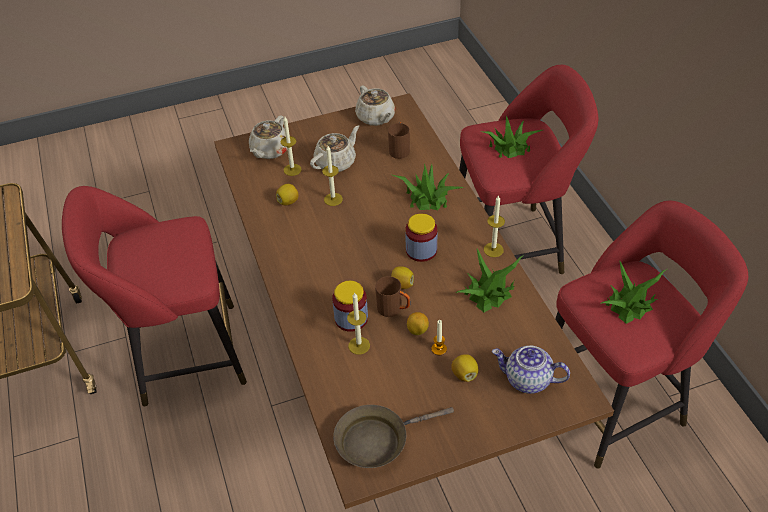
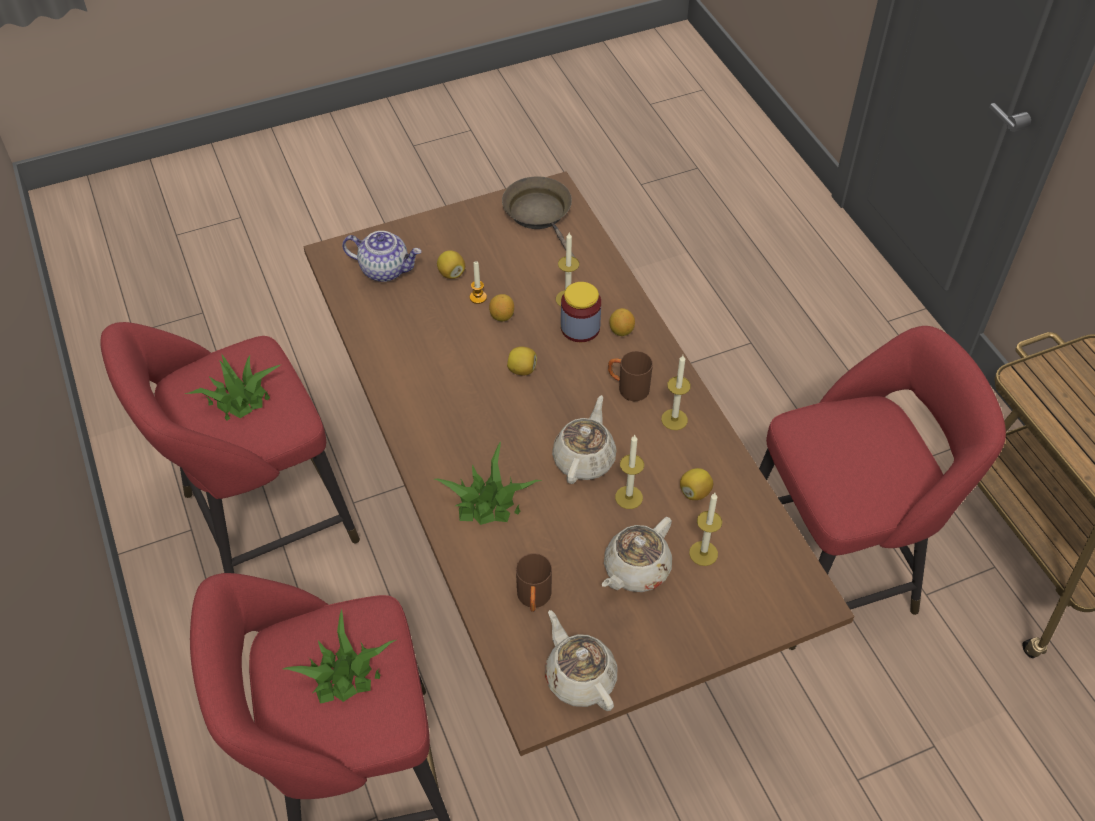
camera: 175 degrees right, 5 degrees up
beige teapot [249,116,287,159] -> beige teapot moved to [552,395,617,484]
brown frying pan [333,405,454,468] -> brown frying pan turned 90 degrees counterclockwise [502,176,576,258]
brown mug [375,276,411,317] -> brown mug moved to [608,351,653,401]
jar [405,213,437,262] -> none
potted plant [456,249,524,312] -> none
candle [484,195,505,257] -> candle moved to [661,355,691,430]
none -> lemon [609,308,635,336]

